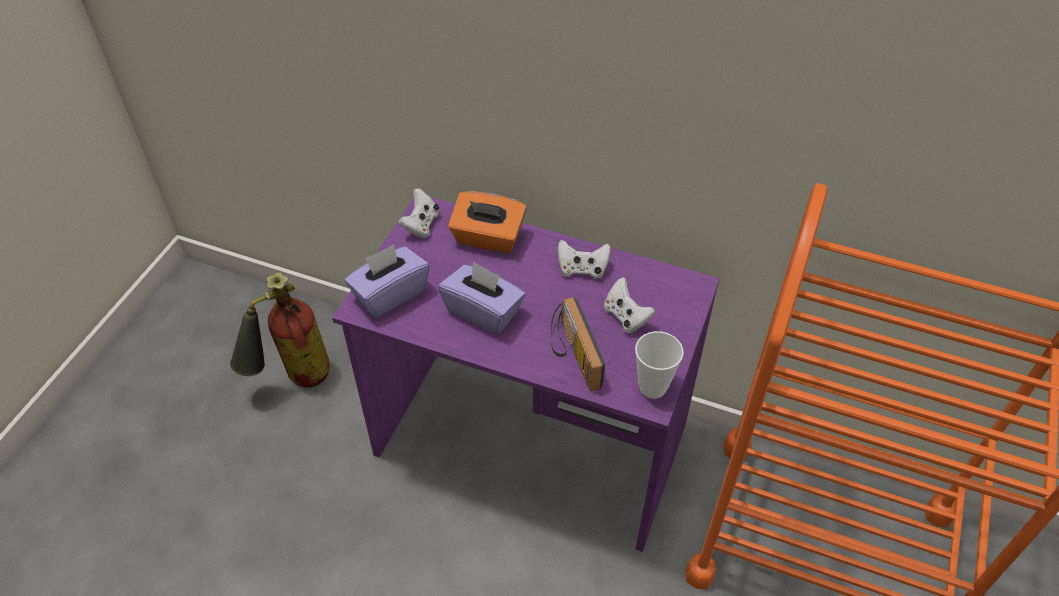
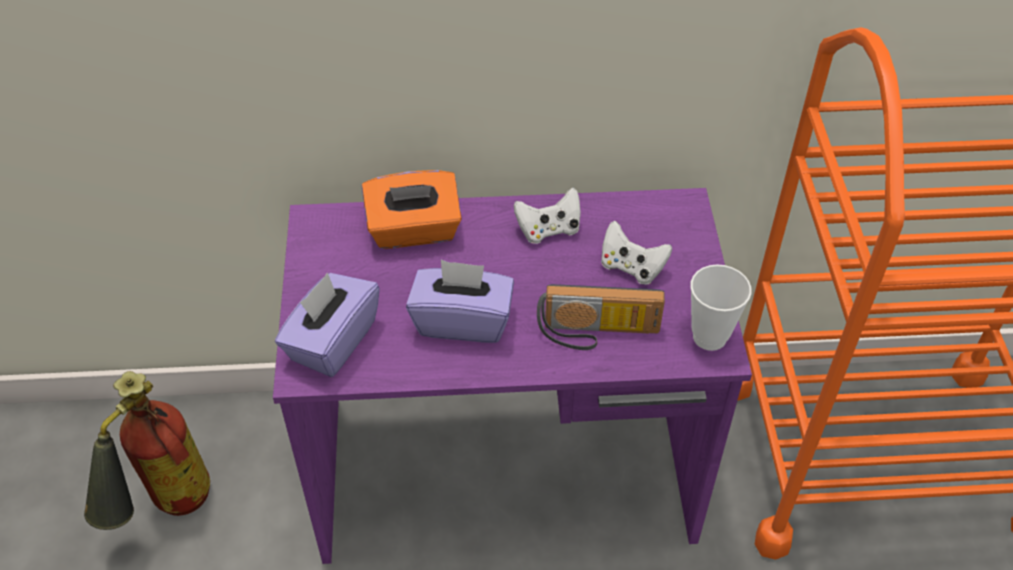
camera: 25 degrees left, 0 degrees up
white game controller [398,188,439,238] -> none
radio [550,297,605,391] -> radio turned 45 degrees counterclockwise [537,284,665,350]

